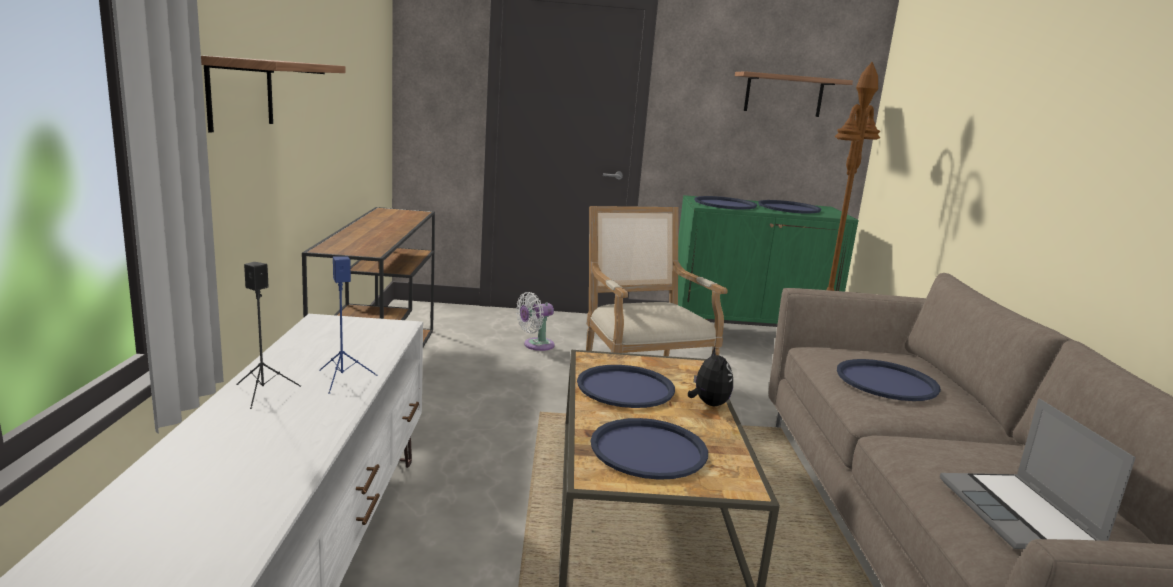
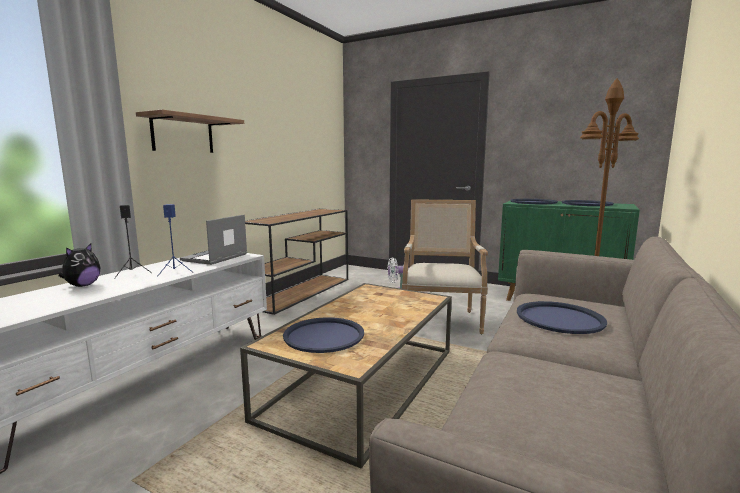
camera: 30 degrees right, 5 degrees down
blue tray [577,365,675,408] -> none
plush toy [688,347,733,406] -> plush toy moved to [59,244,101,287]
shelf [735,71,853,117] -> none
laptop [940,398,1136,549] -> laptop moved to [180,215,247,265]

